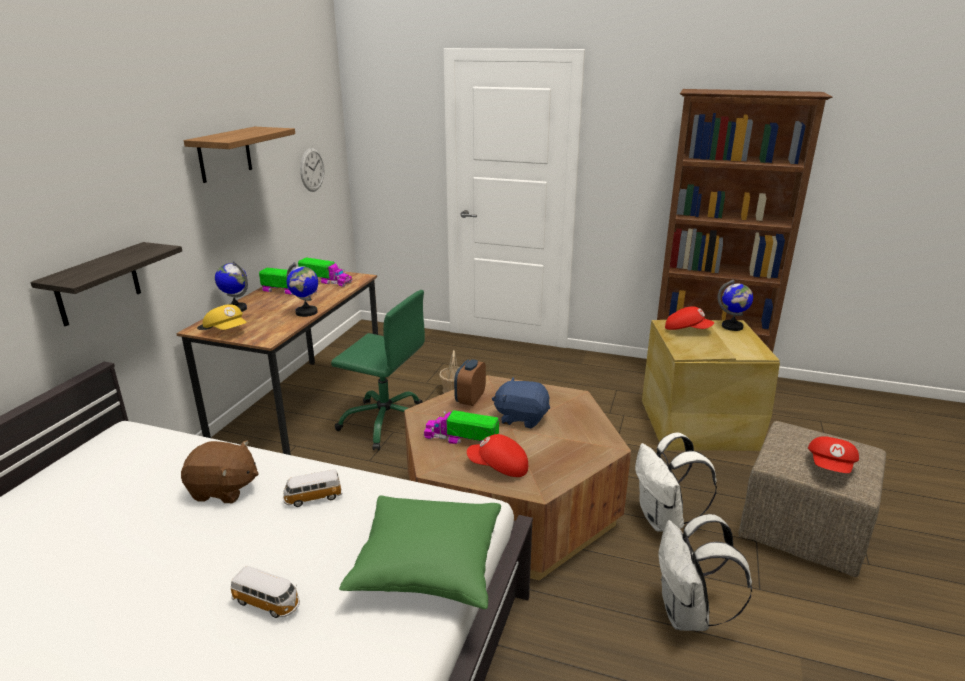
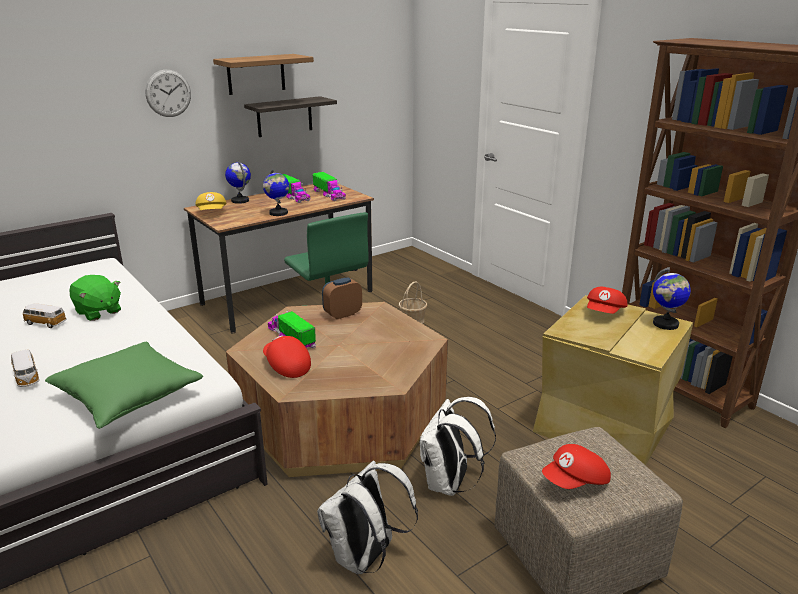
camera: 35 degrees right, 0 degrees up
shelf [30,242,182,326] -> shelf moved to [244,96,337,137]
brown plush toy [181,440,258,503] -> green plush toy [70,275,121,321]
toy car [283,469,342,507] -> toy car moved to [22,303,67,328]
wall clock [300,148,324,192] -> wall clock moved to [145,70,191,117]
blue plush toy [492,377,550,428] -> none
red cap [665,306,714,330] -> red cap turned 60 degrees clockwise [587,287,627,314]

